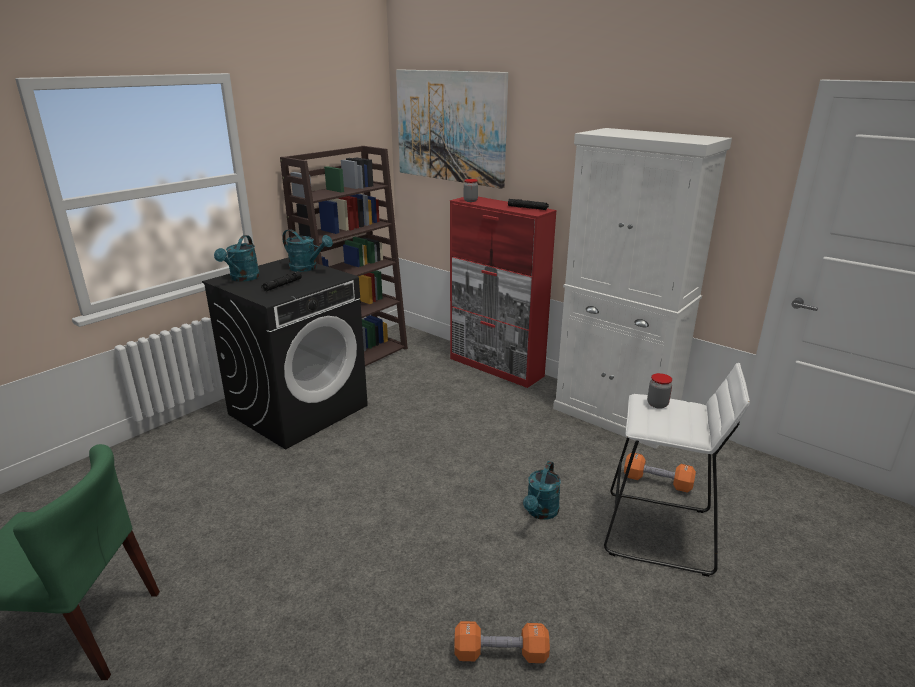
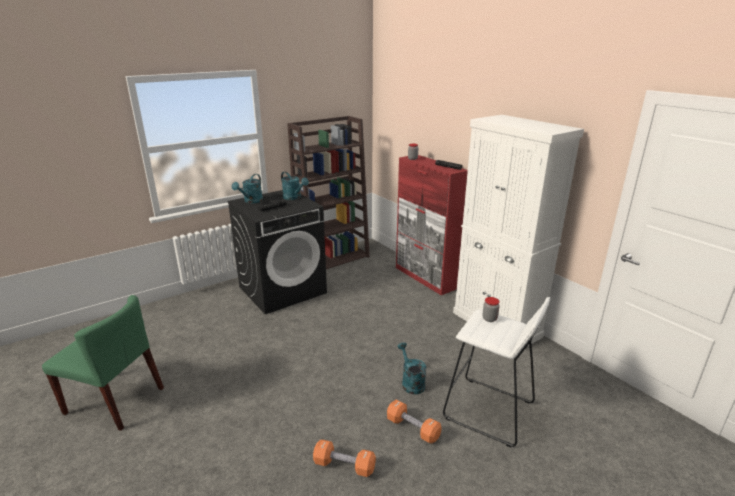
camera: 15 degrees right, 0 degrees up
picture [396,69,508,189] -> none
turquoise watering can [523,461,561,520] -> turquoise watering can turned 120 degrees clockwise [397,342,426,394]
orange dumbbell [624,452,696,493] -> orange dumbbell moved to [387,400,441,444]

